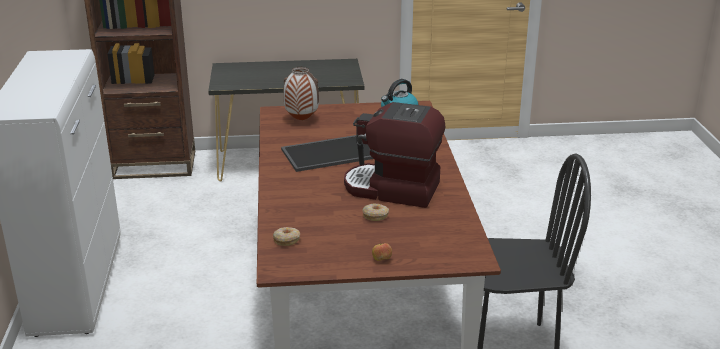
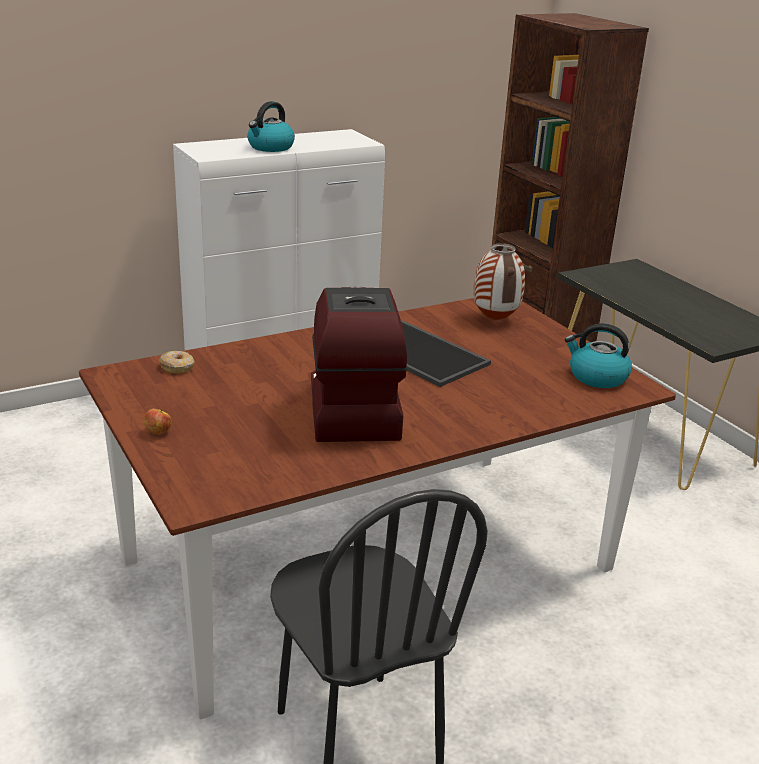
camera: 65 degrees right, 0 degrees up
donut [362,204,389,221] -> none
none -> kettle [247,101,295,152]

